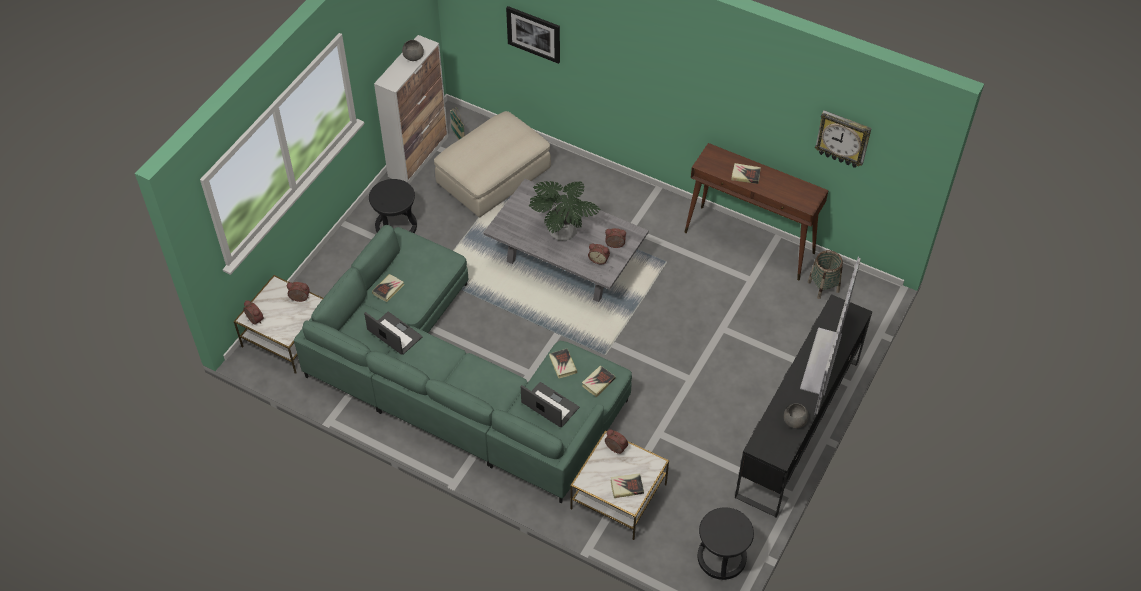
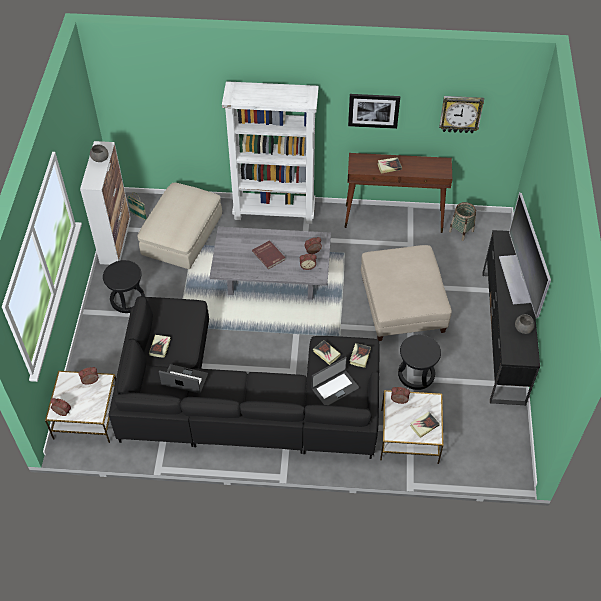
camera: 25 degrees left, 0 degrees up
green sofa [294,225,632,504] -> black sofa [109,296,380,459]
picture [506,6,560,64] -> picture moved to [348,94,400,129]
laptop [521,382,579,428] -> laptop turned 135 degrees clockwise [312,357,359,405]
potted plant [529,181,601,241] -> red book [252,240,286,269]
black stool [697,507,754,580] -> black stool moved to [398,335,441,390]
none -> white bookcase [222,81,318,224]
none -> beige ottoman [361,245,452,341]

